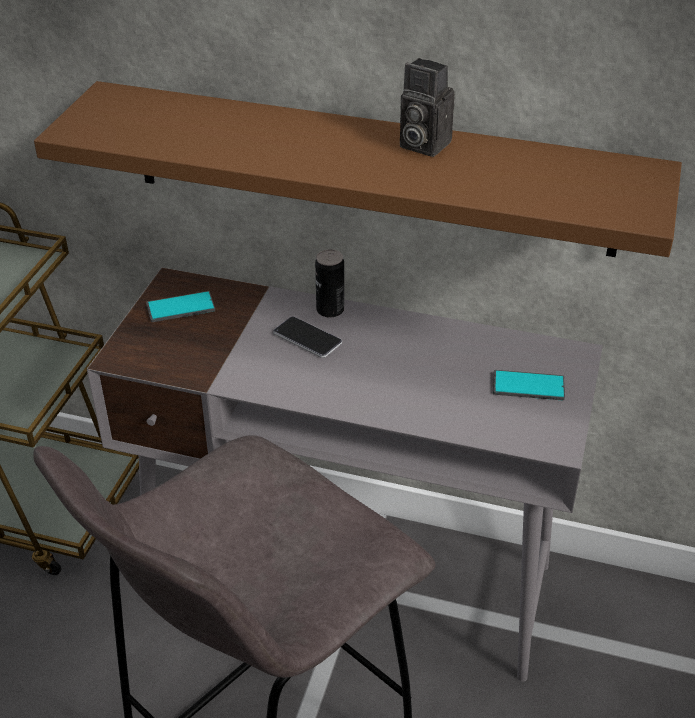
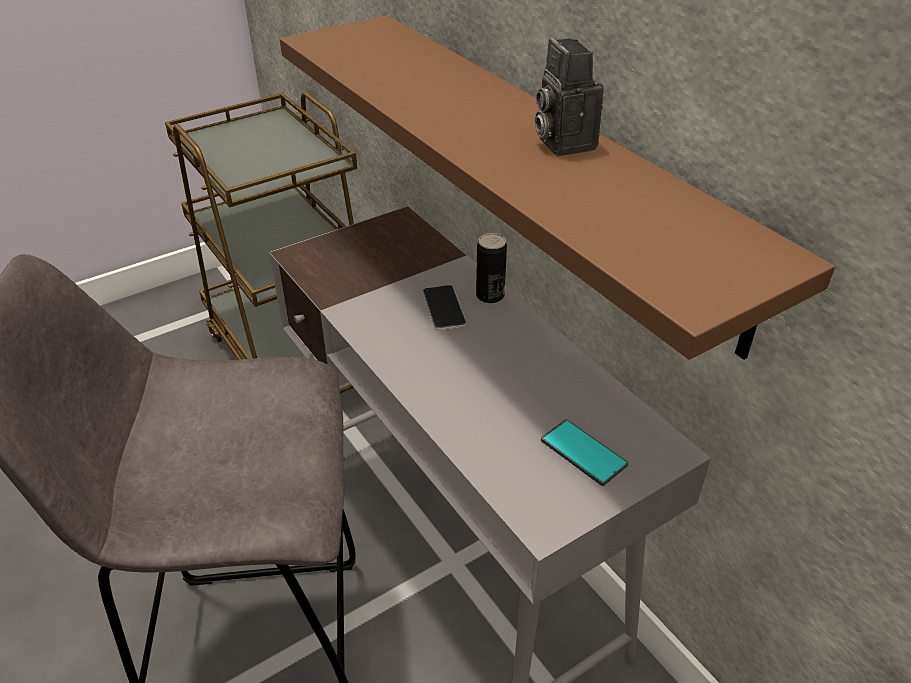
camera: 40 degrees right, 0 degrees up
phone [146,291,215,322] -> none

